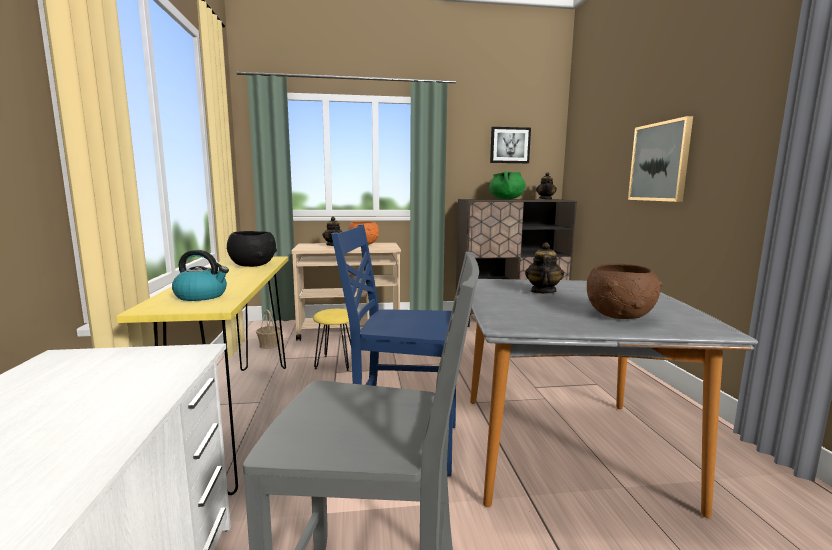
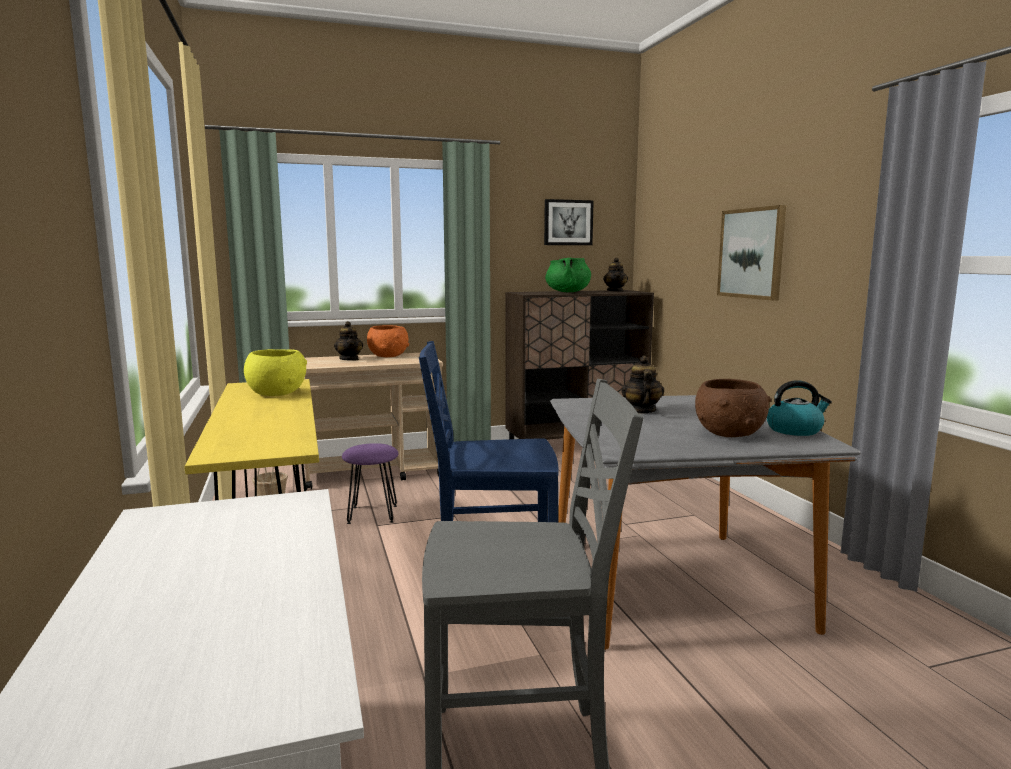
camera: 10 degrees left, 0 degrees up
kettle [172,250,229,301] -> kettle moved to [767,380,832,436]
black bowl [227,231,277,267] -> yellow bowl [244,349,307,396]
yellow stool [313,309,351,371] -> purple stool [342,443,399,524]

